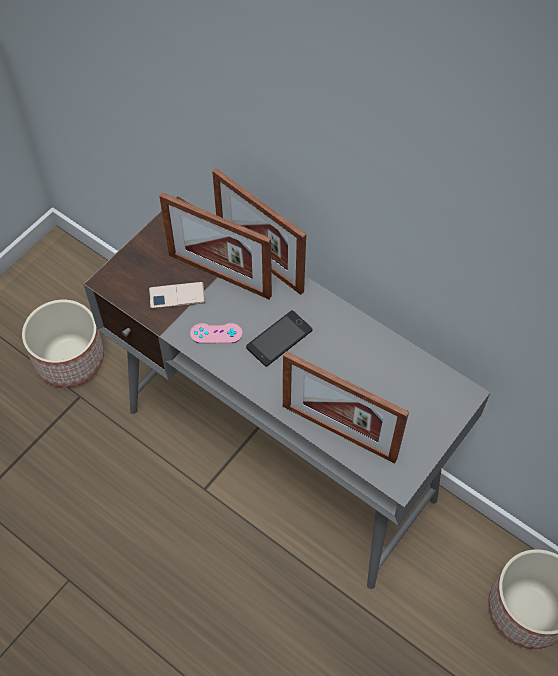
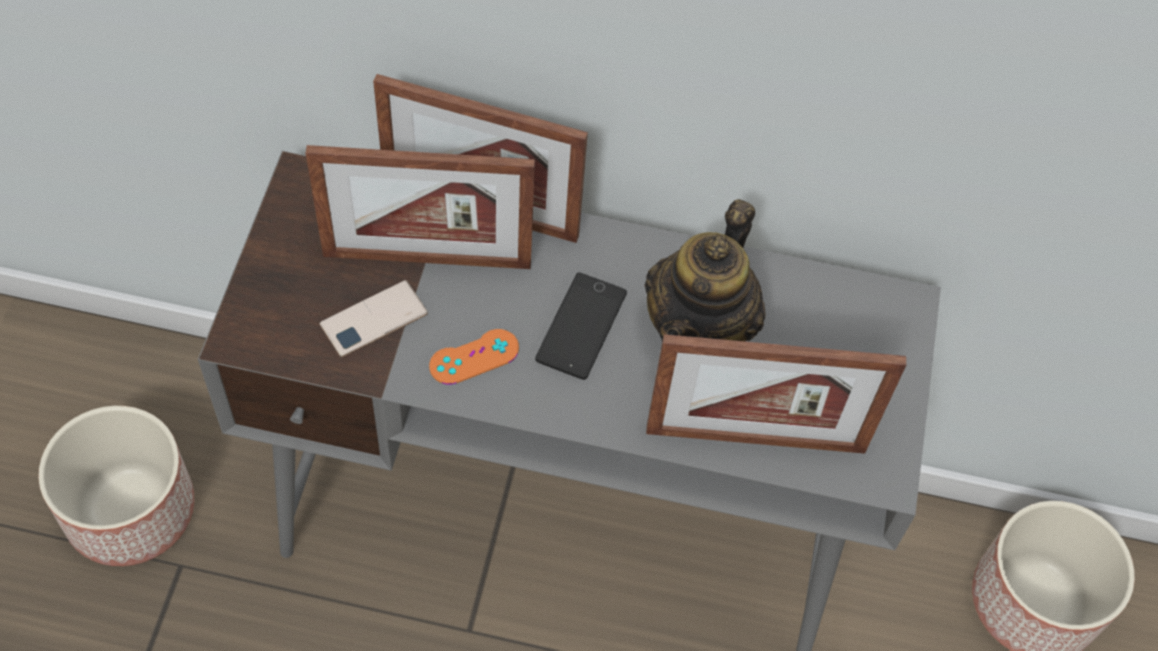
camera: 30 degrees left, 0 degrees up
pink game controller [190,323,242,343] -> orange game controller [429,329,519,385]
none -> teapot [645,199,765,341]

